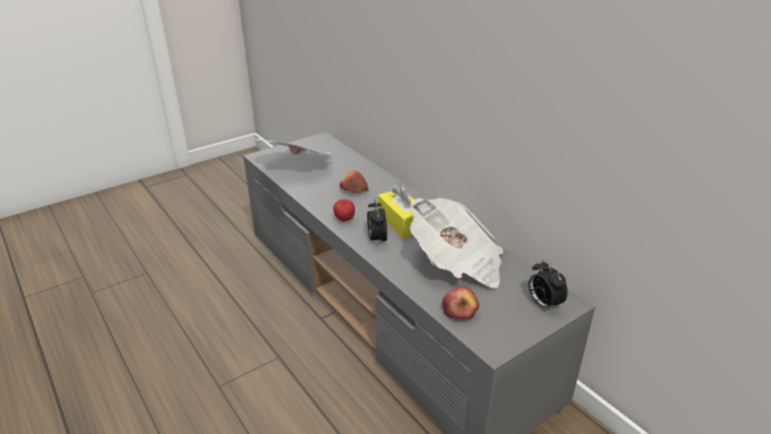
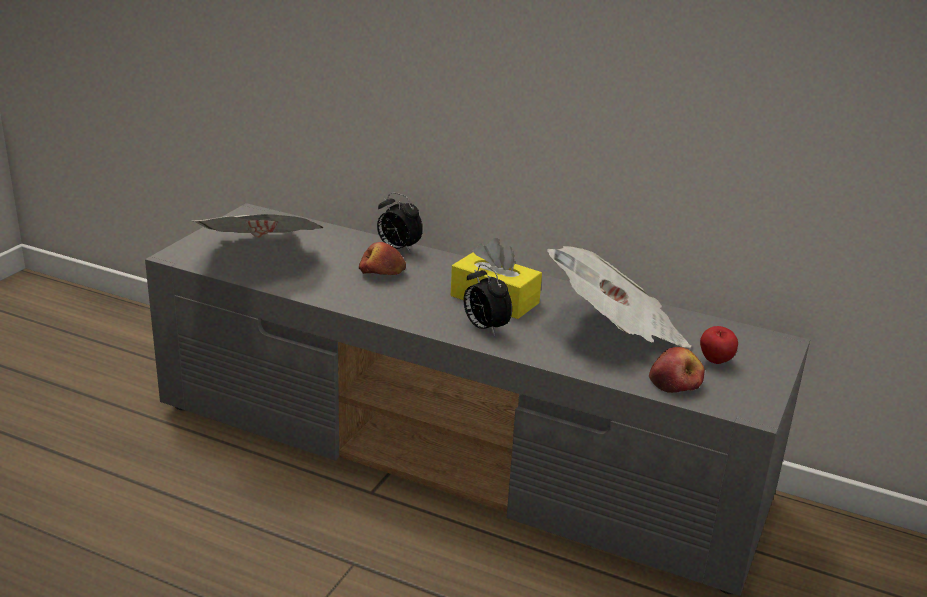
camera: 30 degrees left, 5 degrees down
apple [333,199,355,222] -> apple moved to [700,326,738,364]
alarm clock [529,259,568,312] -> alarm clock moved to [377,193,423,253]

